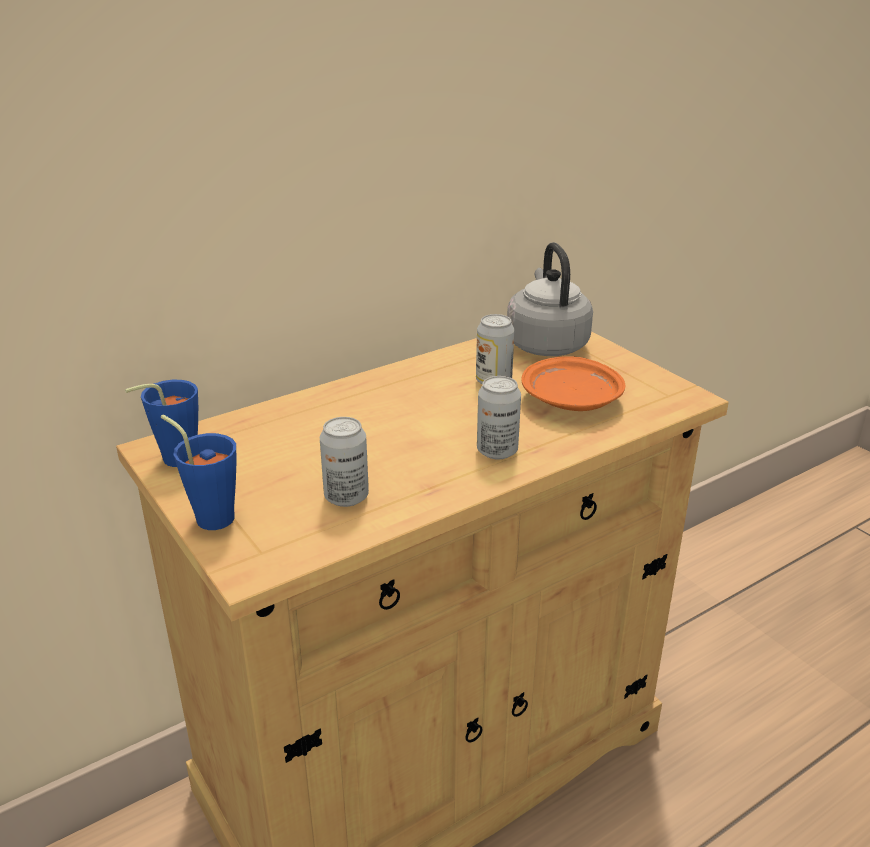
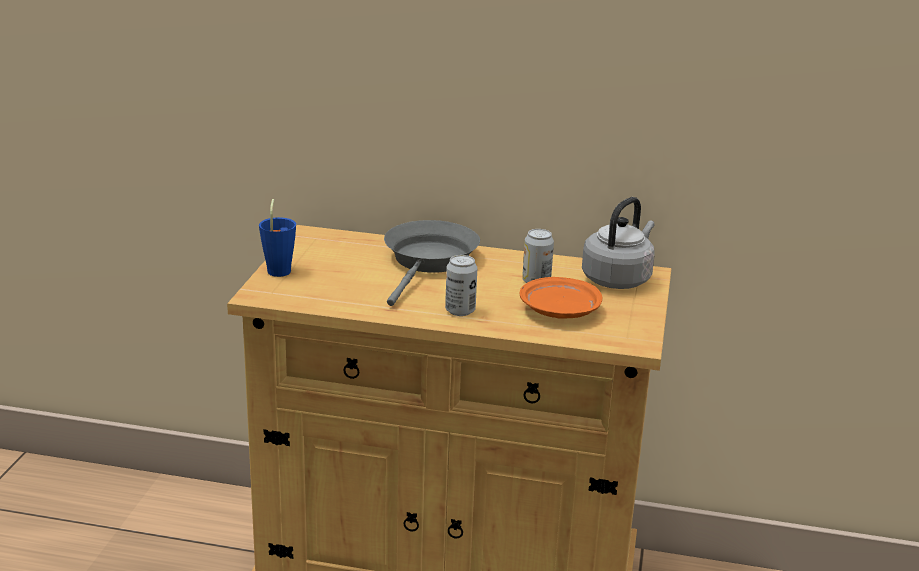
camera: 45 degrees right, 5 degrees down
blue cup [125,380,198,467] -> none
can [320,417,369,507] -> none
none -> grey frying pan [384,220,480,306]

